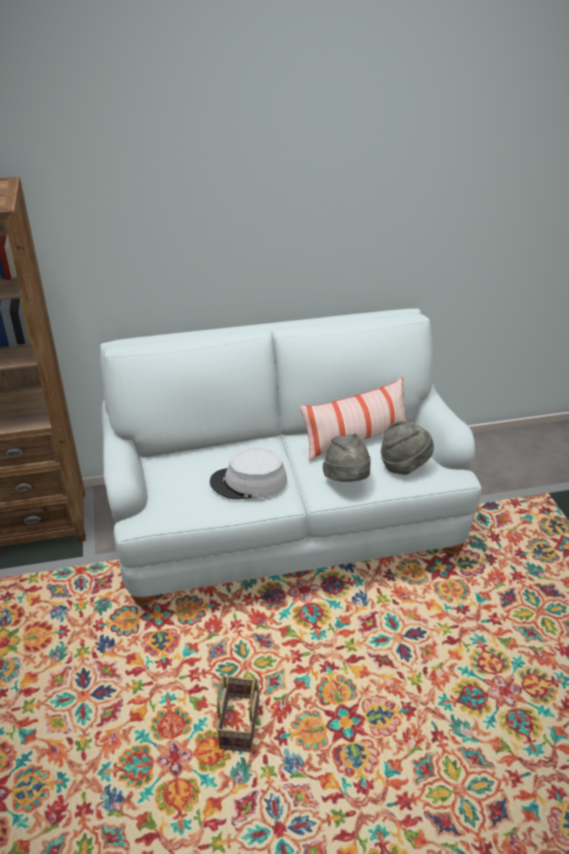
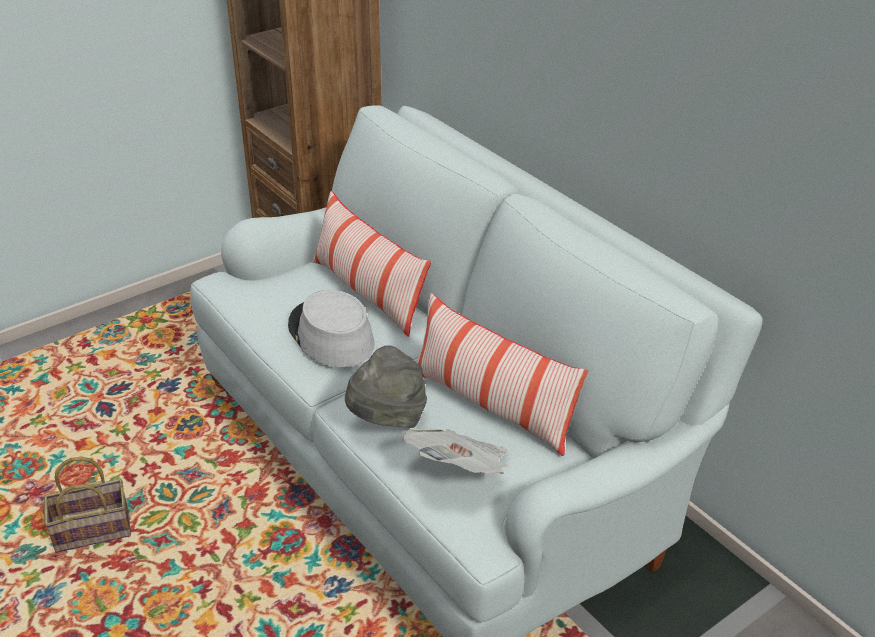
camera: 65 degrees right, 0 degrees up
grey hat [381,421,434,475] -> newspaper [404,429,507,474]
none -> pillow [312,191,431,337]

